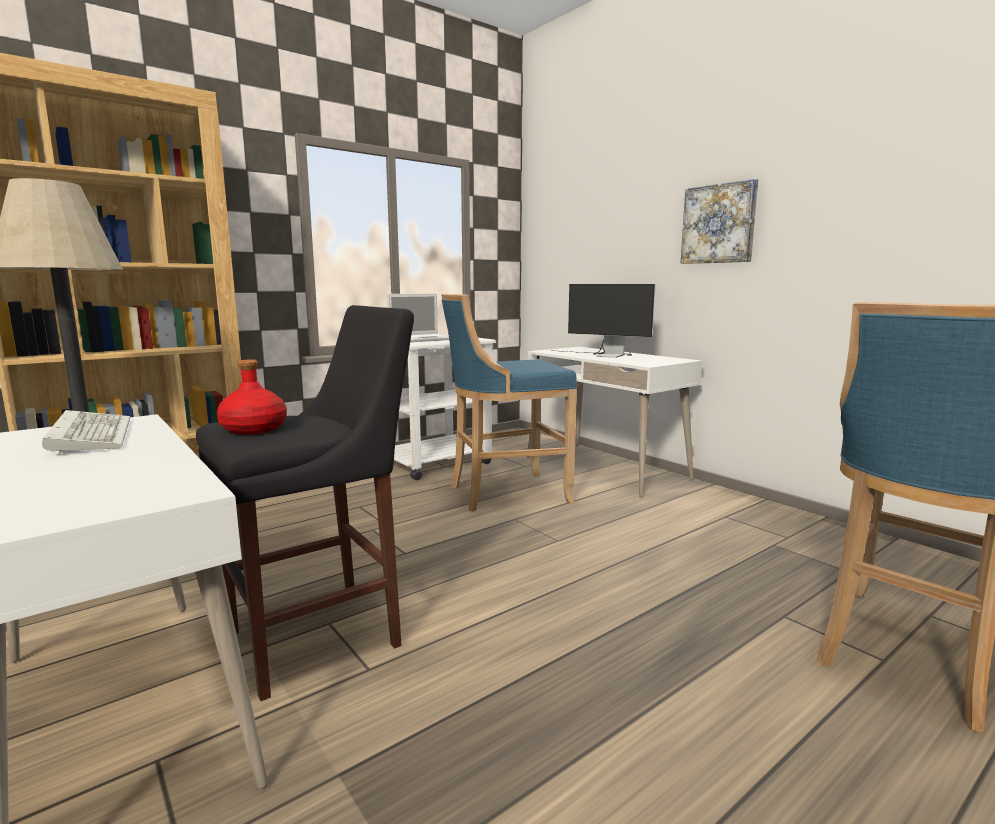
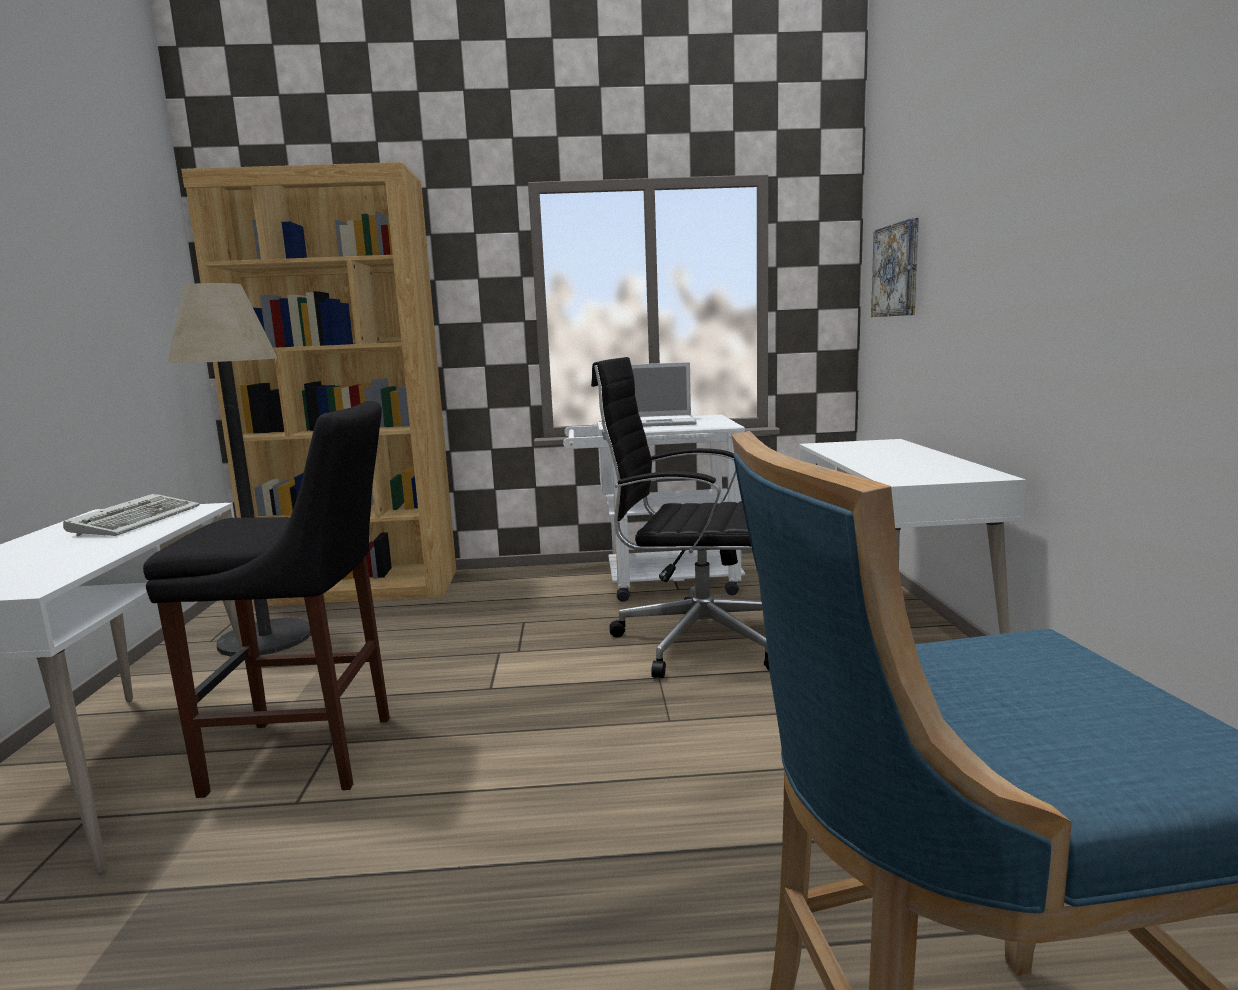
camera: 35 degrees right, 0 degrees up
red bottle [217,360,287,435] -> none
blue stool [441,294,577,512] -> black office chair [591,357,769,678]
monitor [551,284,655,358] -> none
picture [680,179,758,264] -> picture moved to [871,218,919,317]

